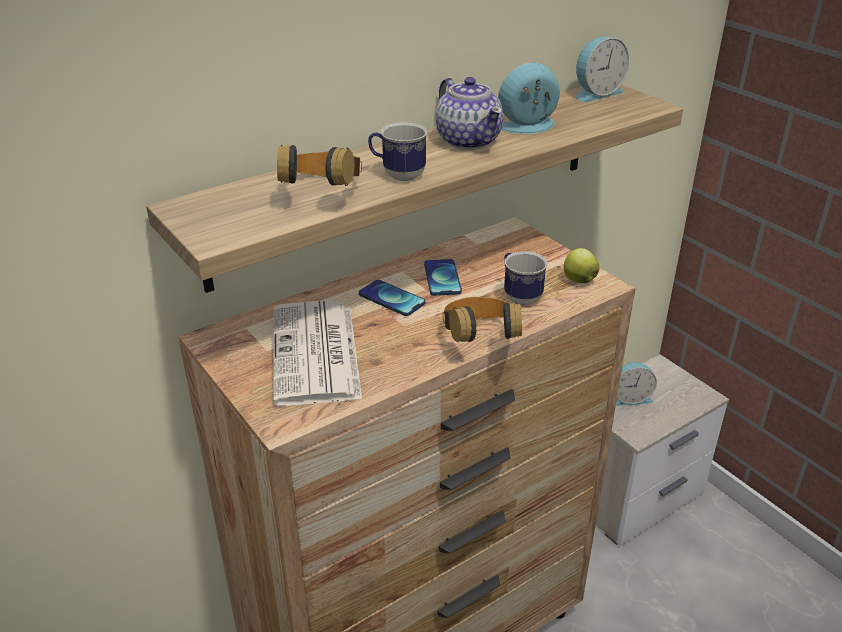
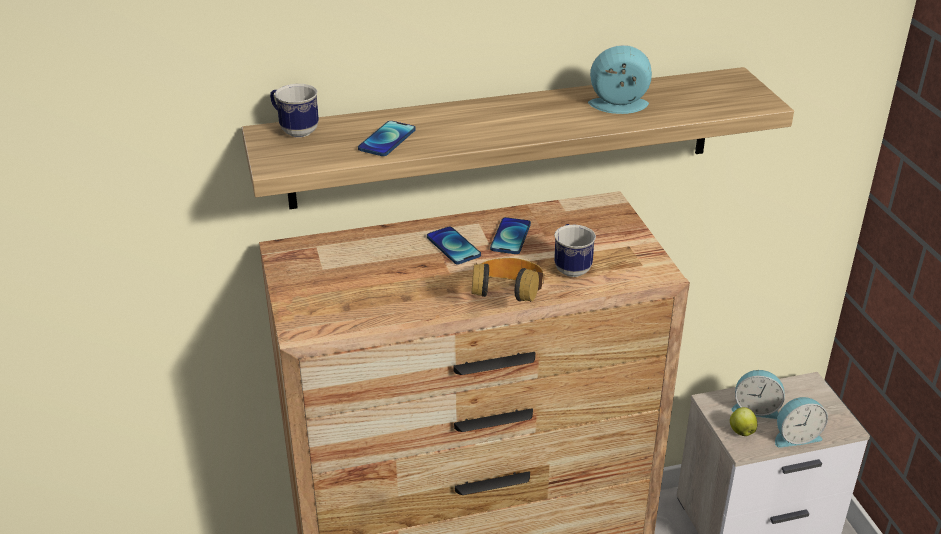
camera: 20 degrees right, 0 degrees up
newspaper [273,301,362,406] -> none
headphones [277,145,362,186] -> phone [358,121,416,156]
mug [368,122,427,181] -> mug moved to [270,84,319,137]
teapot [436,77,503,150] -> none
apple [563,248,600,283] -> apple moved to [730,407,757,436]
alarm clock [576,36,629,102] -> alarm clock moved to [775,397,828,448]

